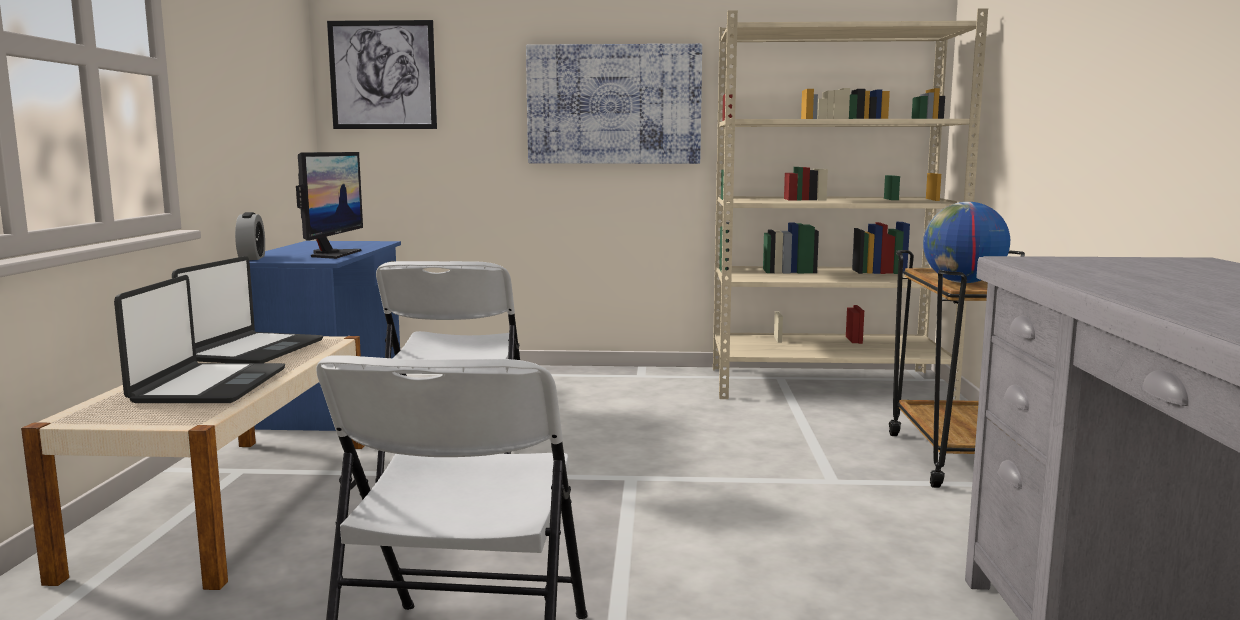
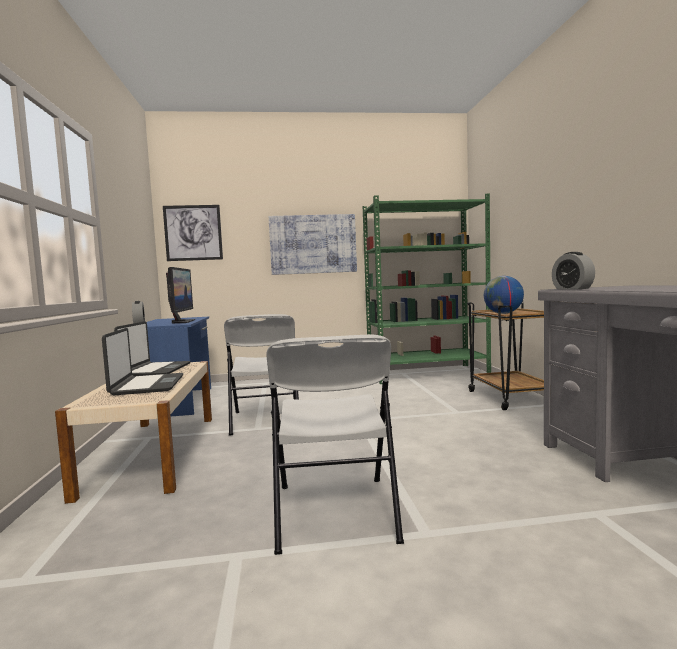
camera: 10 degrees left, 5 degrees down
beige bookcase [713,9,988,401] -> green bookcase [363,194,491,384]
none -> alarm clock [552,252,595,289]

